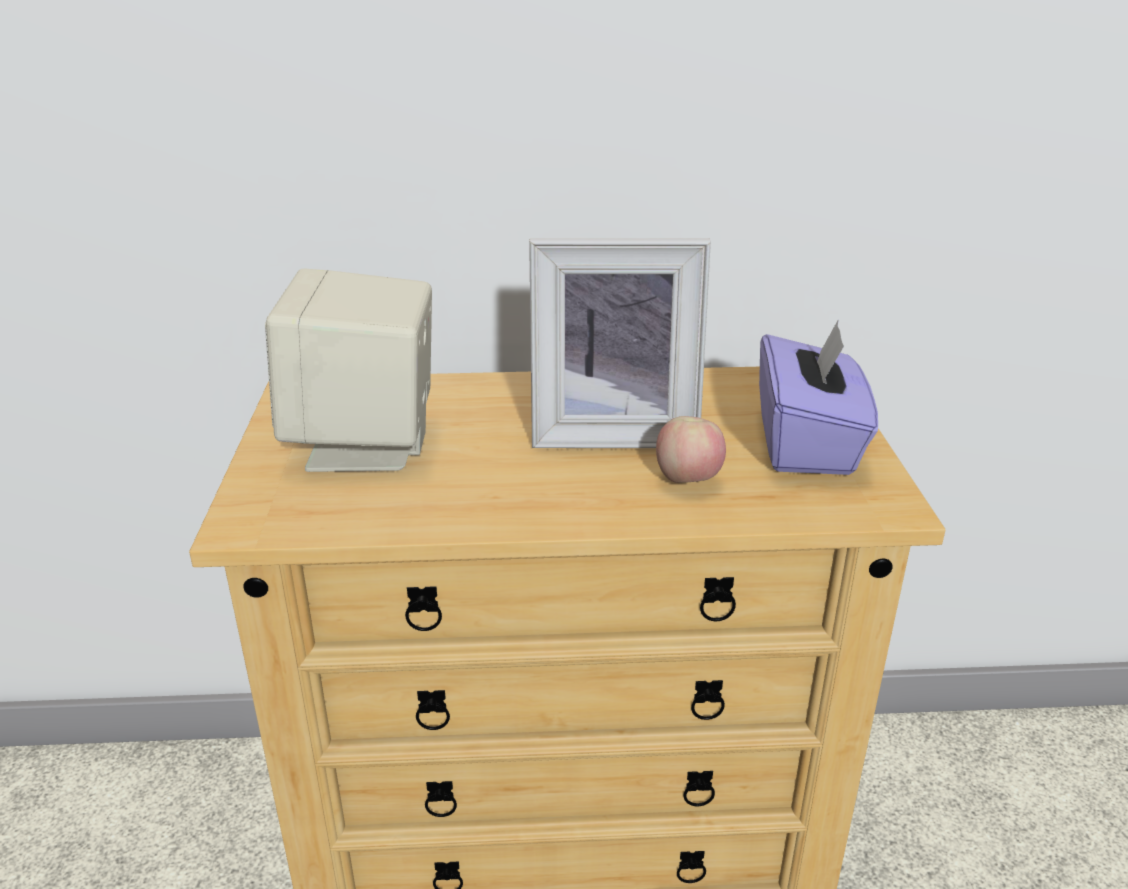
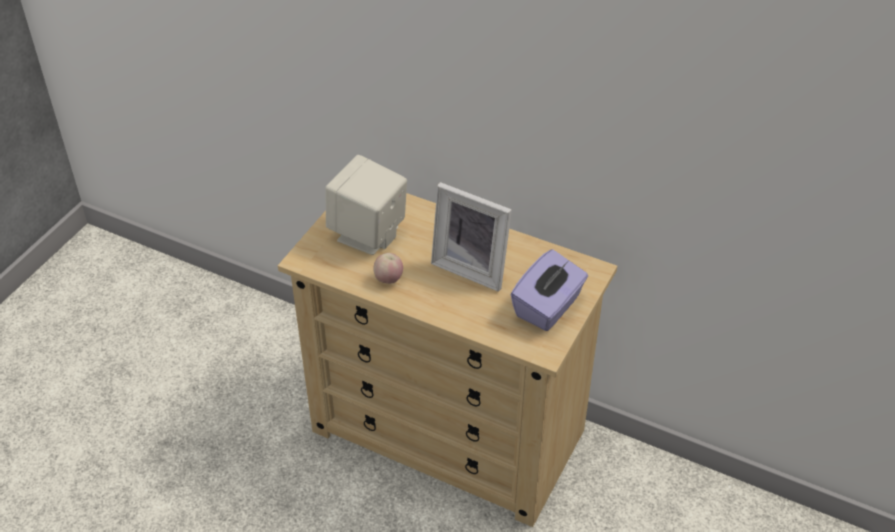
camera: 30 degrees right, 15 degrees up
apple [656,416,726,483] -> apple moved to [373,253,403,284]

